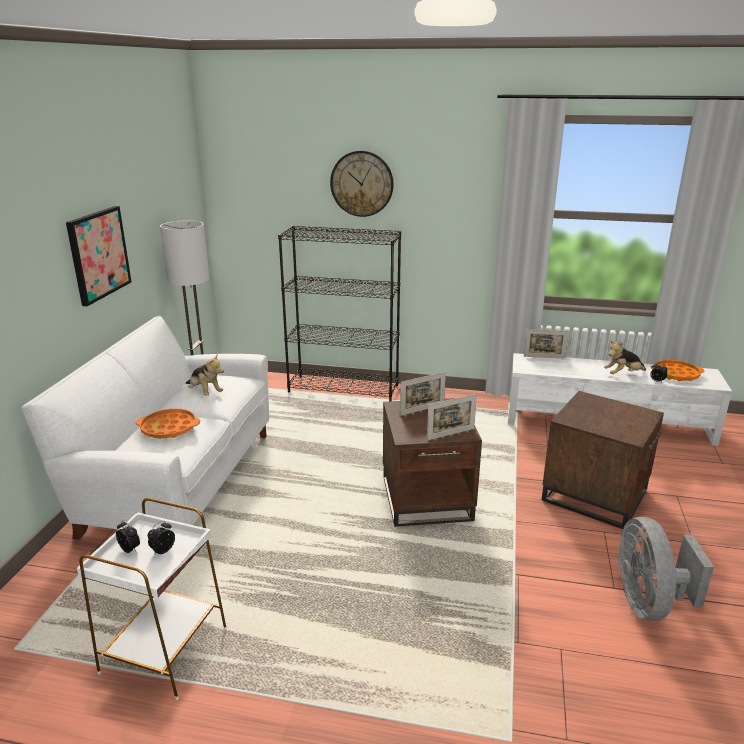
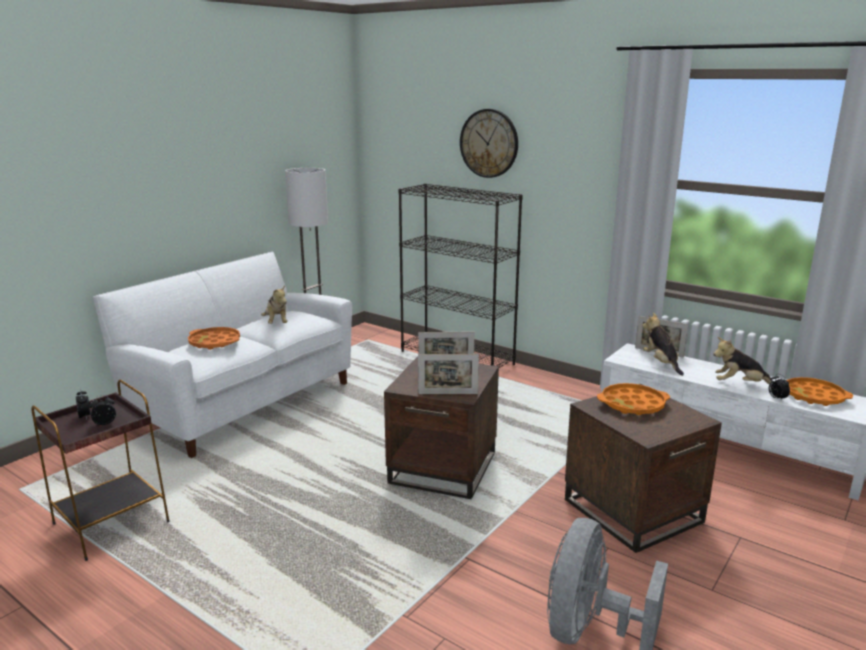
camera: 25 degrees right, 5 degrees down
picture [66,206,131,306] -> none
white side table [77,498,227,700] -> brown side table [31,380,170,561]
none -> orange tray [597,383,670,415]
none -> plush toy [642,313,684,376]

